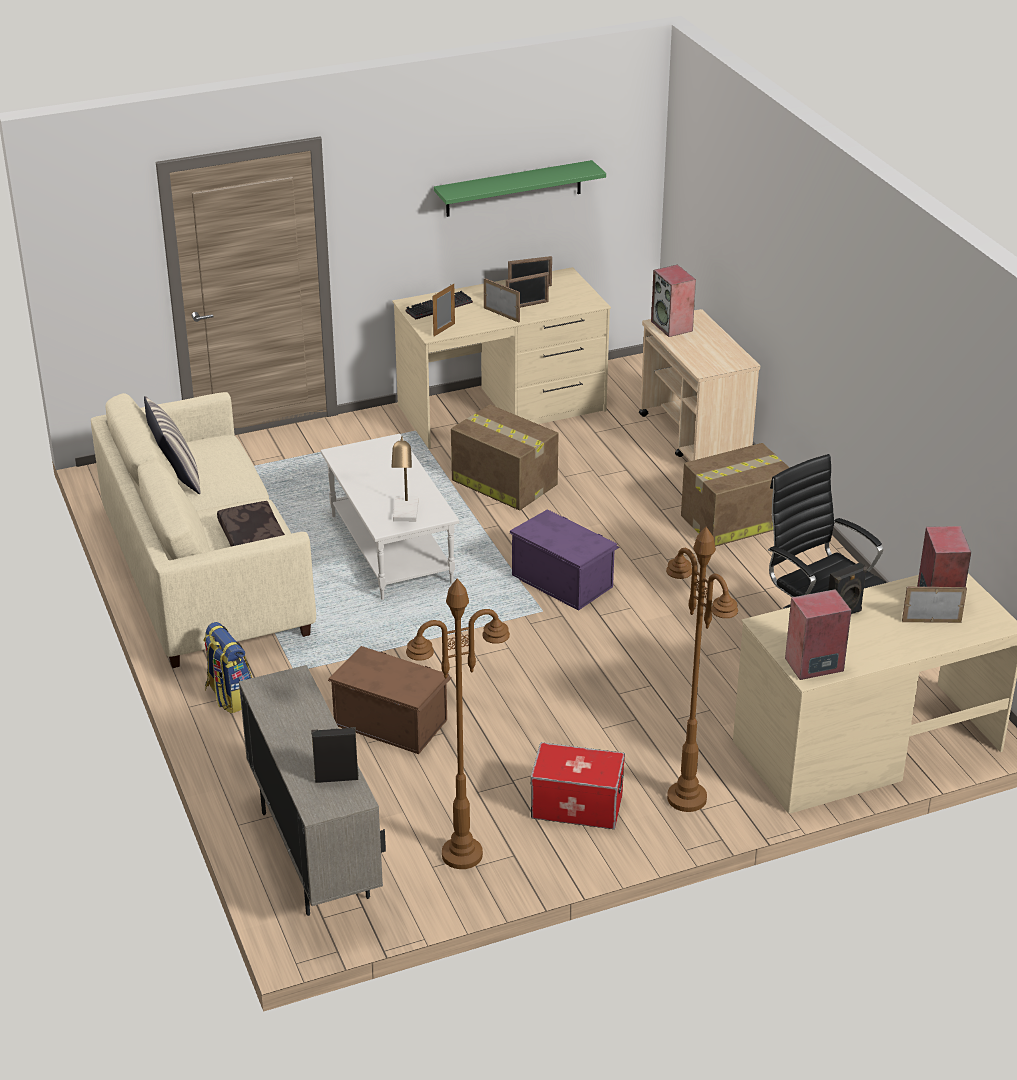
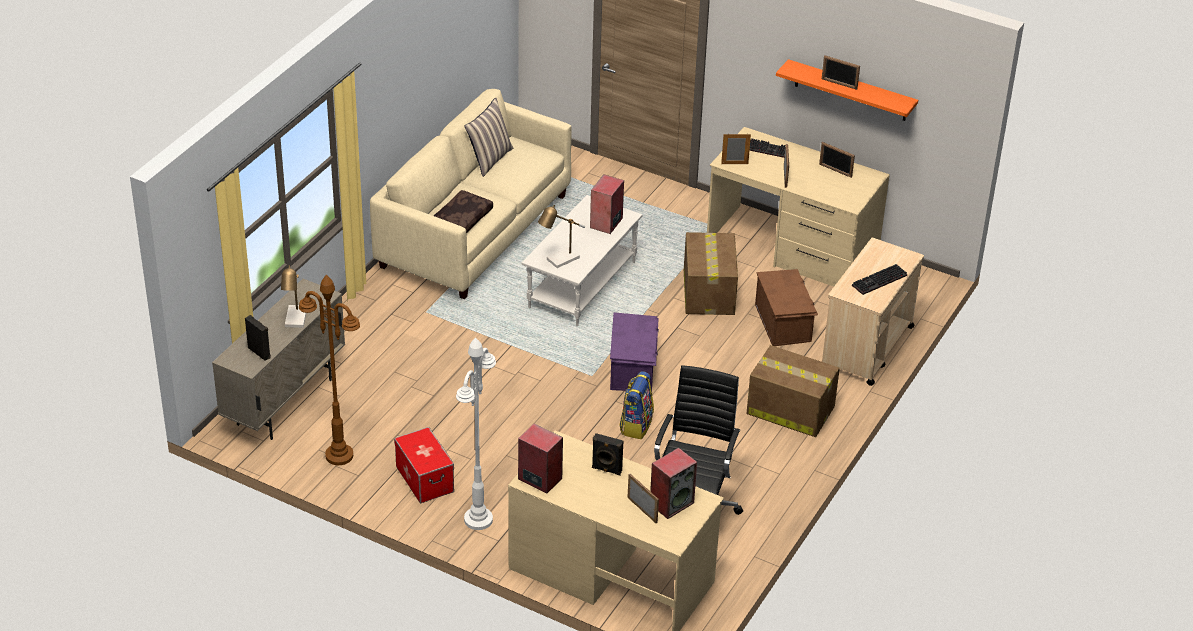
camera: 50 degrees right, 5 degrees up
backpack [203,622,252,713] -> backpack moved to [619,371,654,439]
brown storage box [328,646,452,754] -> brown storage box moved to [755,269,818,346]
green shelf [434,160,606,217] -> orange shelf [776,59,918,121]
picture frame [506,272,549,308] -> picture frame moved to [822,55,860,90]
speaker [651,265,696,337] -> speaker moved to [590,174,624,234]
brown floor lamp [666,527,738,812] -> white floor lamp [456,338,496,530]
none -> table lamp [281,265,306,328]
none -> keyboard [852,264,907,295]

